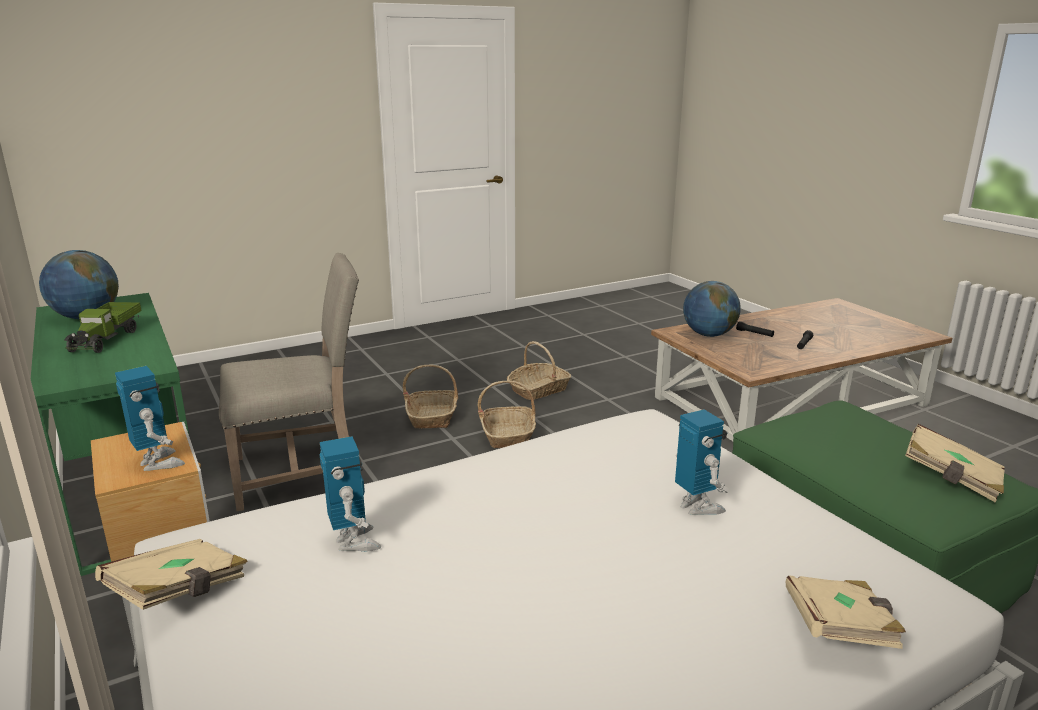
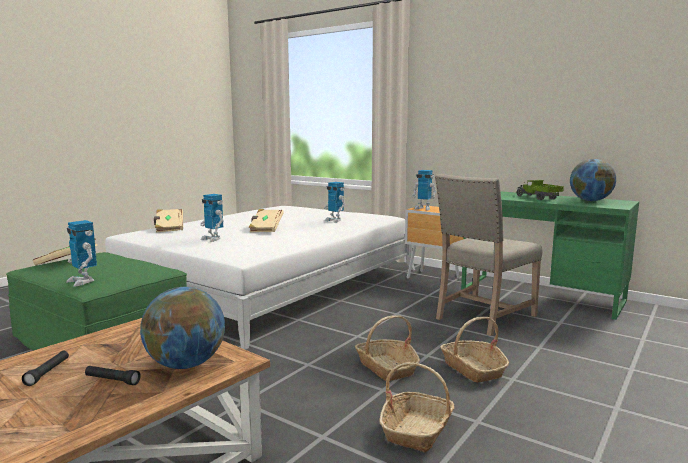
camera: 155 degrees right, 10 degrees down
beige book [95,539,248,610] -> beige book moved to [249,209,284,232]
none -> toy robot [66,220,97,287]

